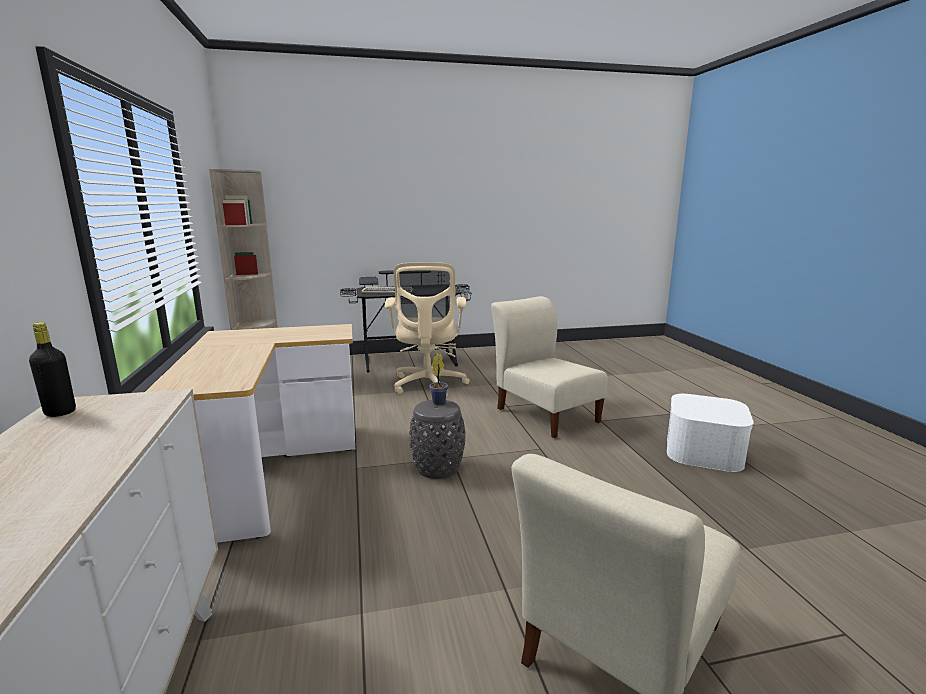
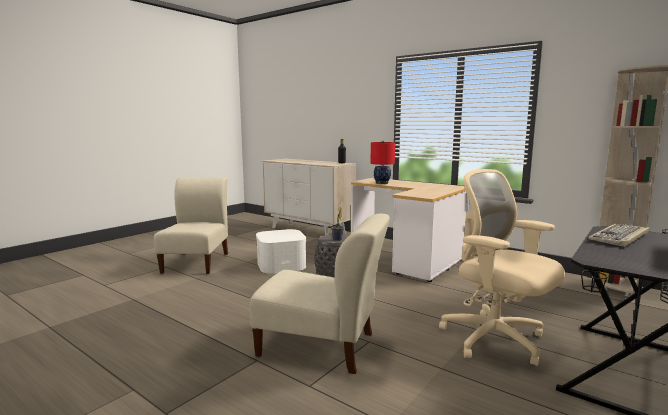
camera: 140 degrees right, 5 degrees down
white storage box [667,394,754,472] -> white storage box moved to [256,229,306,273]
none -> red table lamp [370,140,395,184]

